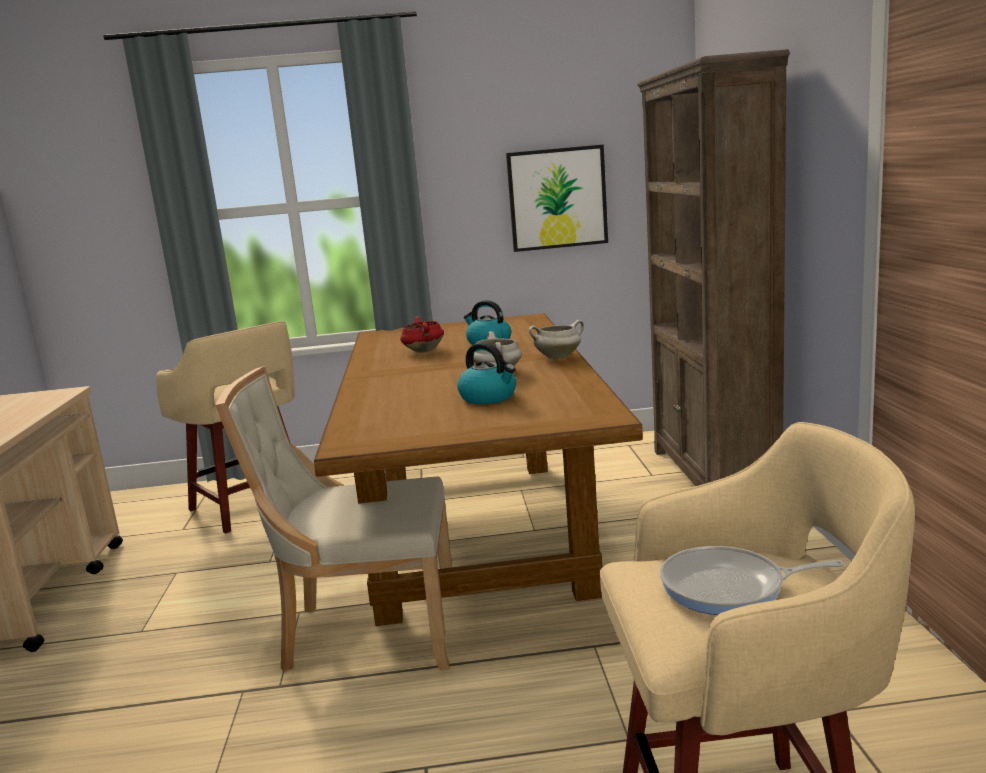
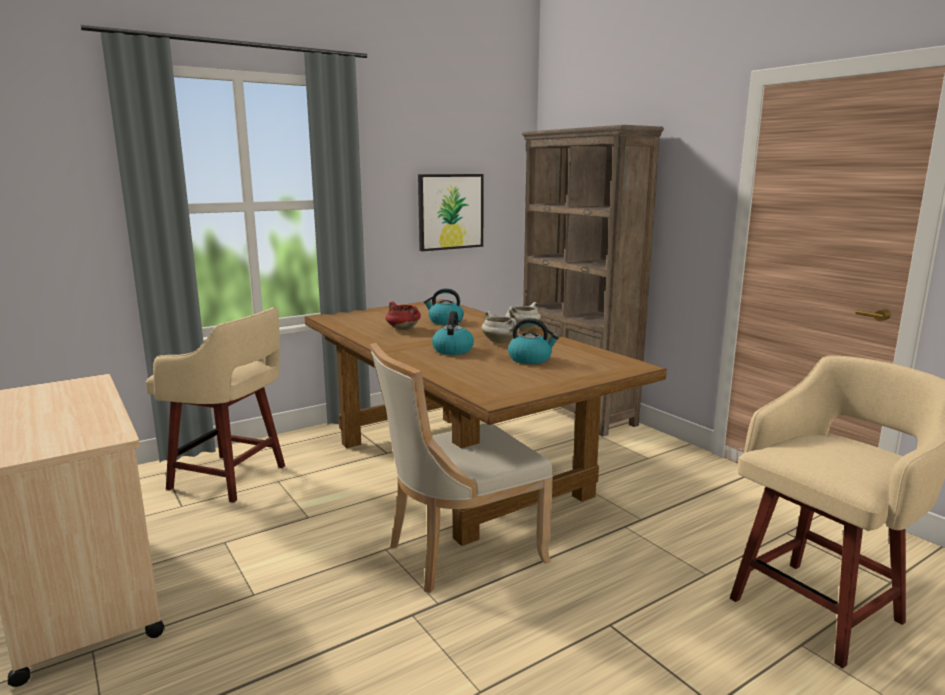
camera: 30 degrees left, 0 degrees up
frying pan [660,546,844,615] -> none
none -> kettle [432,311,474,355]

